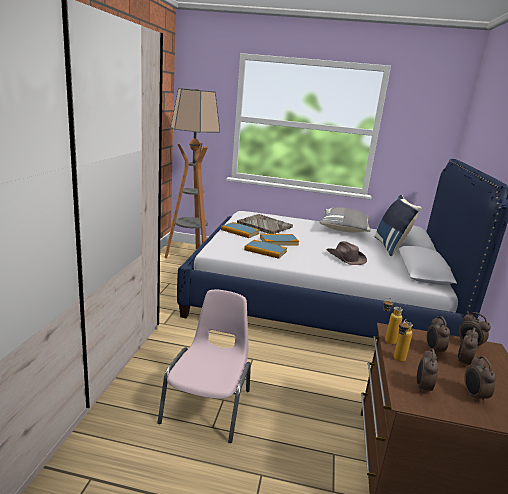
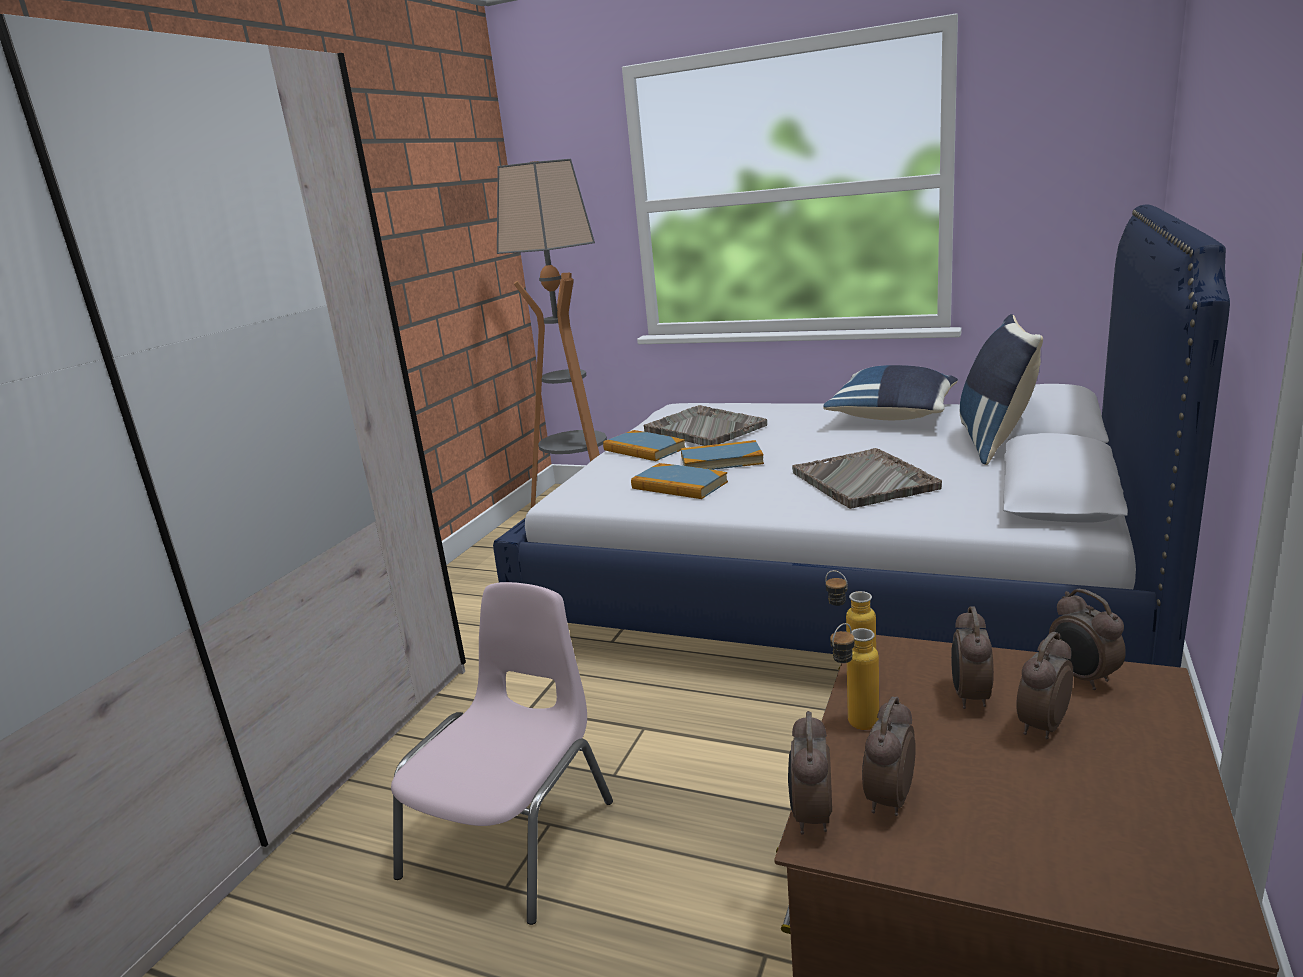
camera: 15 degrees right, 0 degrees up
grey pillow [319,207,371,233] -> blue pillow [823,365,958,420]
brown hat [326,241,367,265] -> grey tray [792,448,942,509]
alarm clock [465,356,496,403] -> alarm clock moved to [788,711,832,835]

